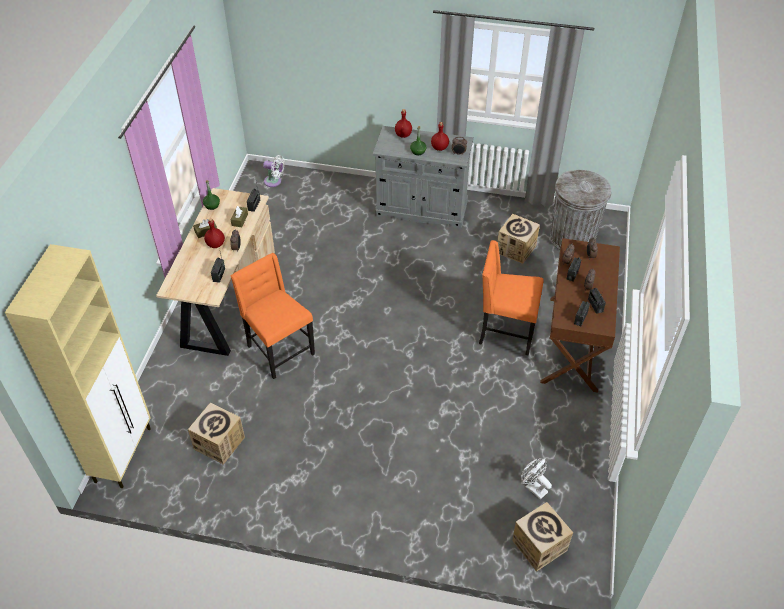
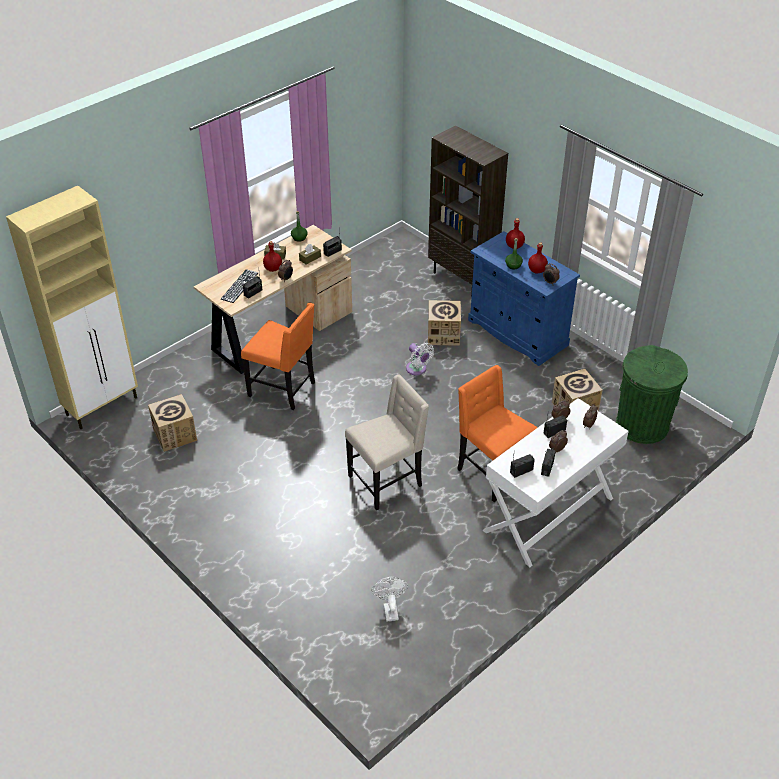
camera: 35 degrees right, 5 degrees down
orange chair [231,253,315,379] -> orange chair turned 120 degrees clockwise [241,303,315,410]
white fan [263,155,285,187] -> white fan moved to [406,343,434,375]
grey cabinet [373,126,474,229] -> blue cabinet [468,231,580,366]
cardboard box [512,502,573,572] -> cardboard box moved to [428,300,461,346]
brown desk [540,238,620,393] -> white desk [482,398,629,567]
grey trash can [550,170,611,251] -> green trash can [616,345,688,444]
none -> keyboard [221,269,258,303]
none -> beige chair [345,374,429,511]
none -> brown bookcase [428,125,508,297]

